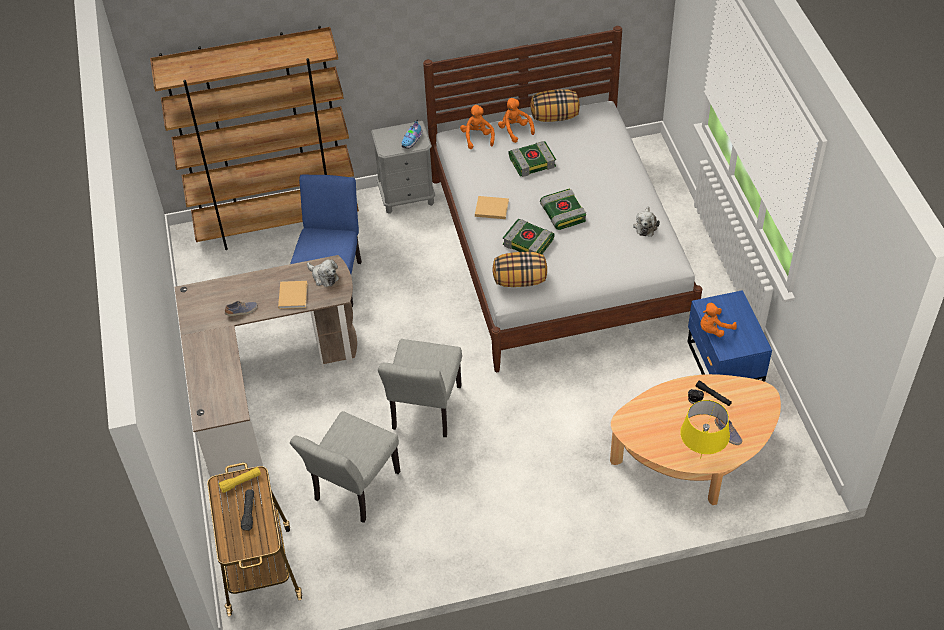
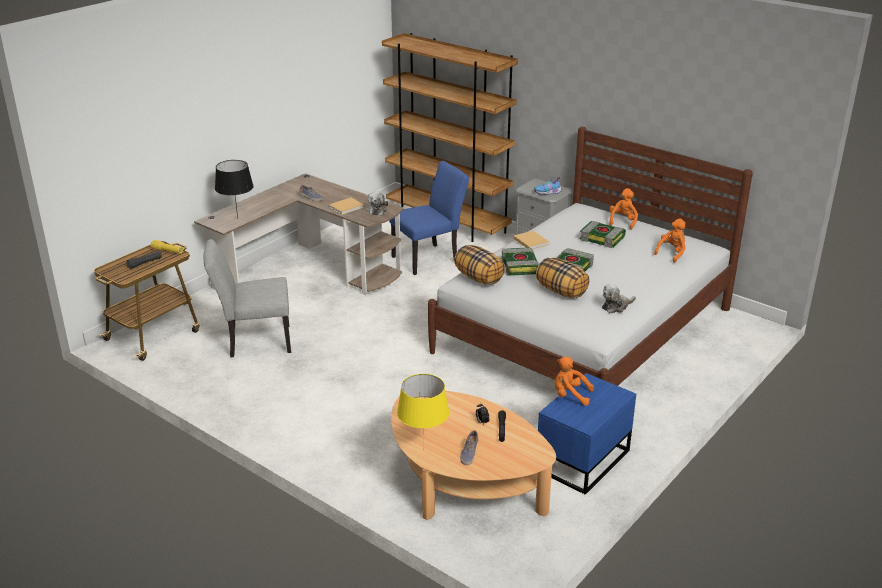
camera: 50 degrees right, 20 degrees down
grey chair [378,339,462,437] -> none
orange plush toy [460,105,495,149] -> orange plush toy moved to [654,218,686,263]
pillow [530,89,580,122] -> pillow moved to [536,258,589,298]
none -> black table lamp [215,160,254,219]

